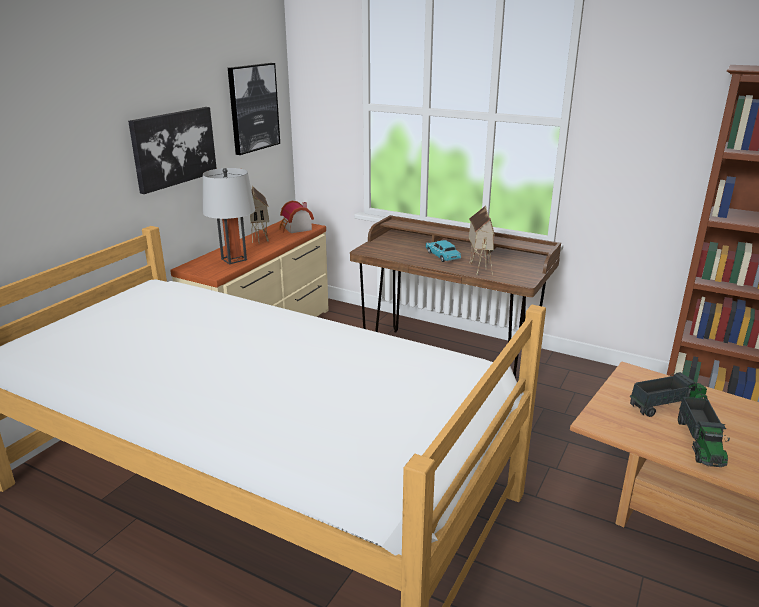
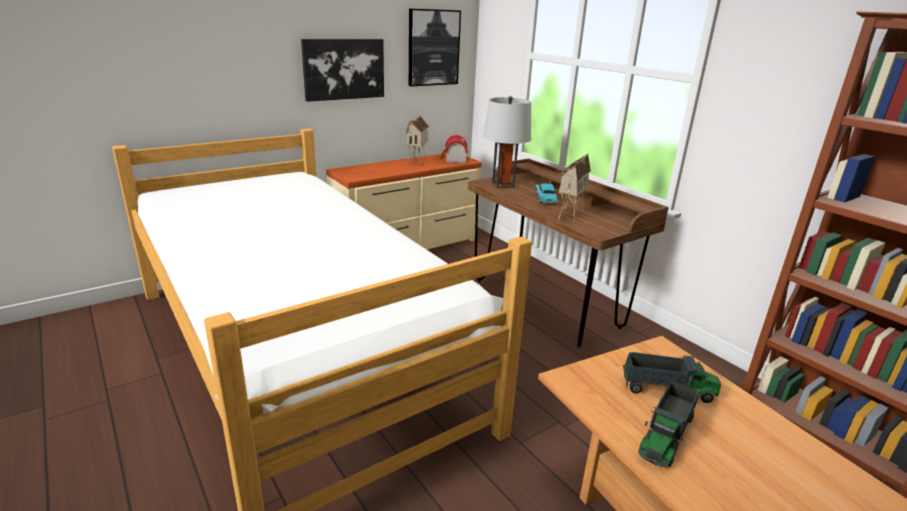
camera: 25 degrees right, 0 degrees up
grey table lamp [203,168,255,264] -> grey table lamp moved to [483,96,531,188]

